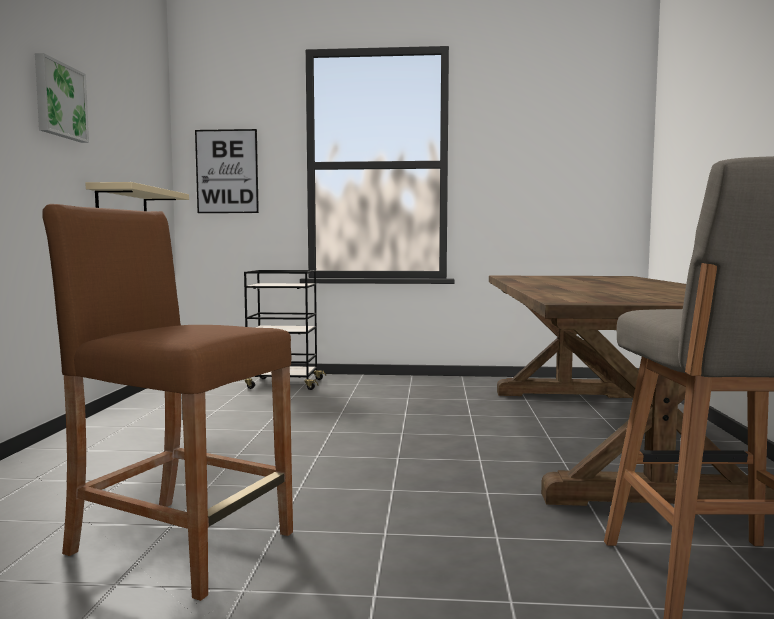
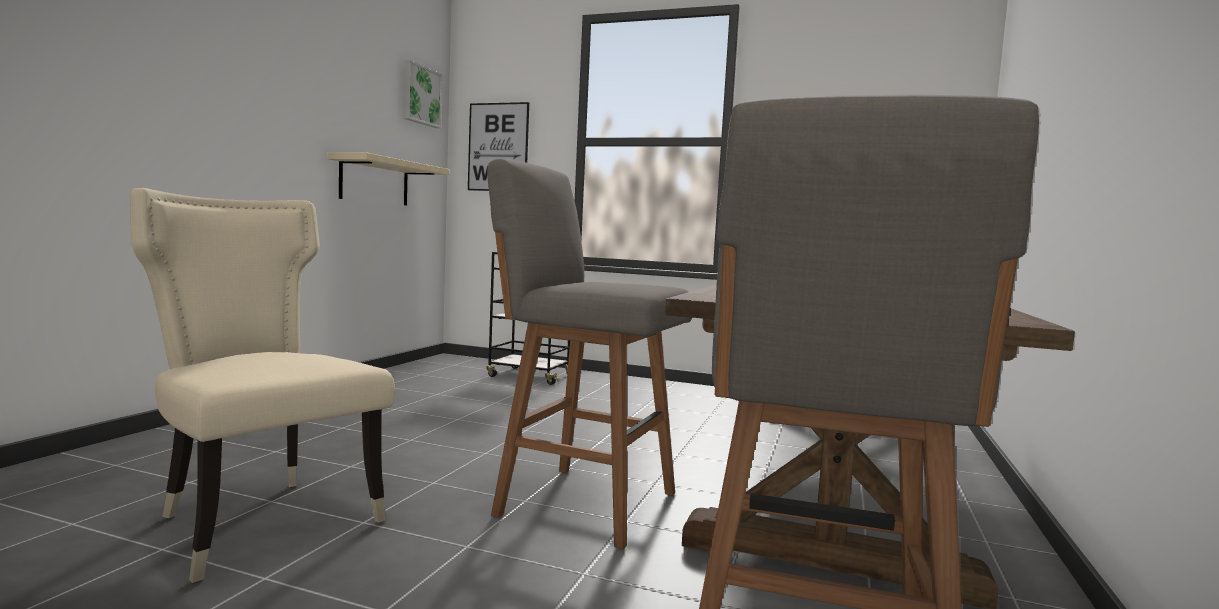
camera: 15 degrees right, 0 degrees up
picture [35,53,89,143] -> picture moved to [403,60,442,128]
brown stool [42,204,293,601] -> beige chair [130,188,395,583]
none -> grey stool [487,159,692,549]

